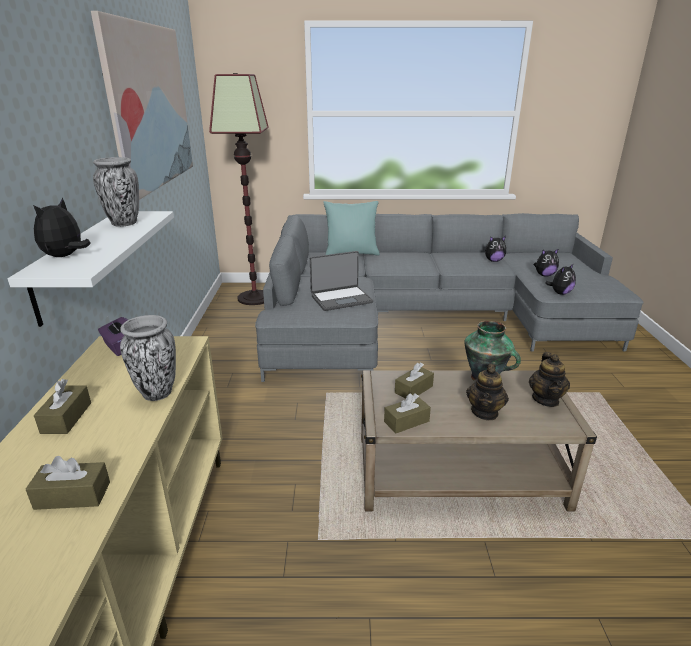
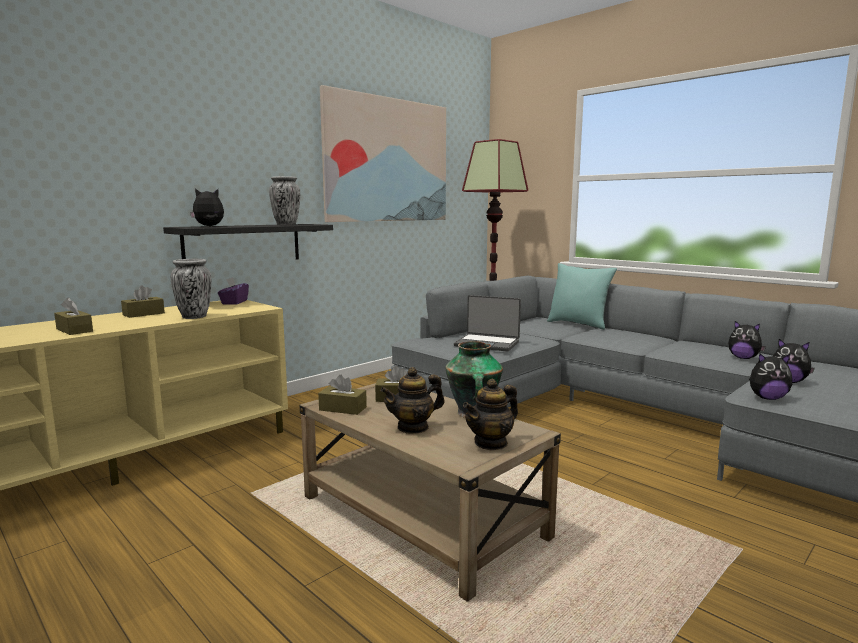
camera: 45 degrees right, 15 degrees down
white shelf [8,211,174,327] -> black shelf [163,224,333,259]

